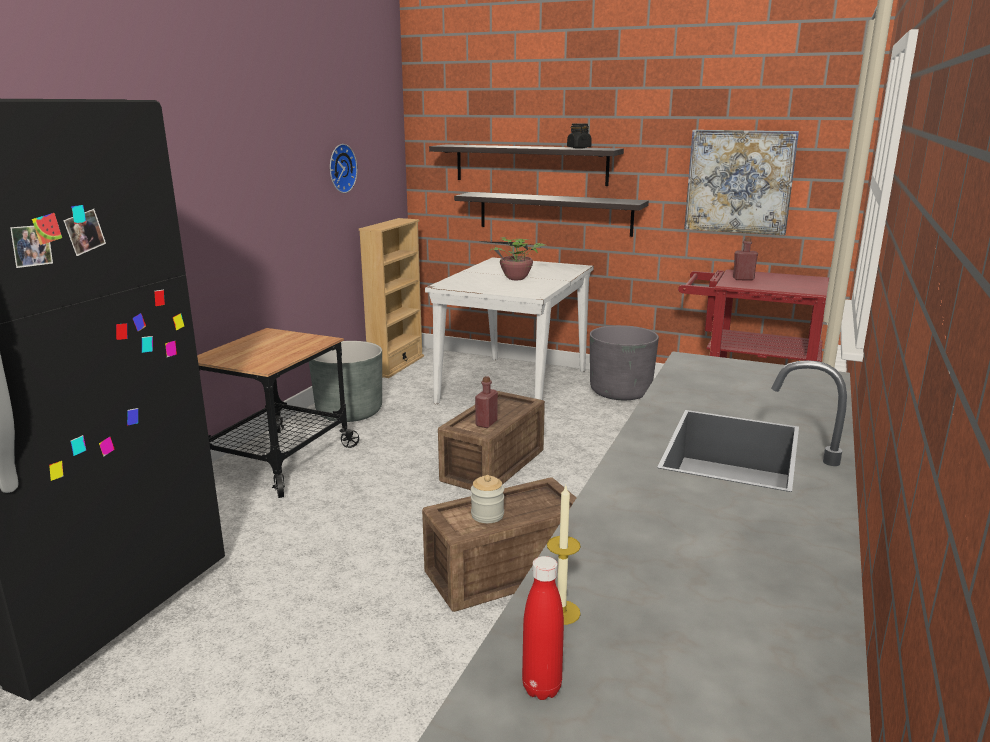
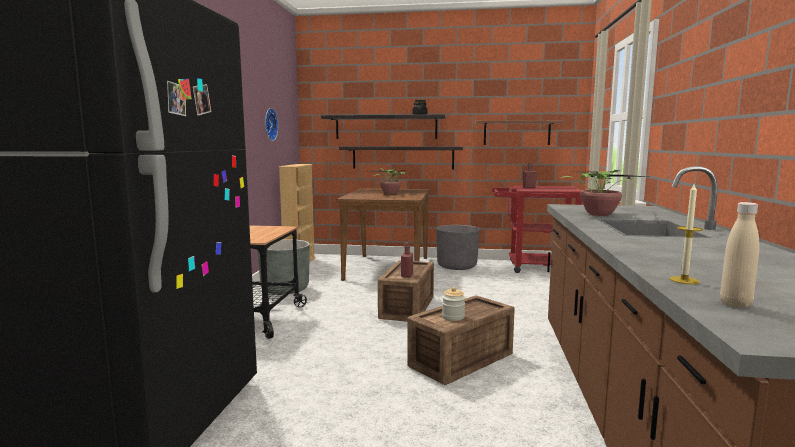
camera: 15 degrees left, 10 degrees down
white dining table [425,257,594,404] -> brown dining table [336,188,430,281]
red bottle [522,556,564,700] -> beige bottle [720,202,759,308]
picture [684,130,799,235] -> shelf [476,120,564,145]
none -> potted plant [559,170,648,216]

